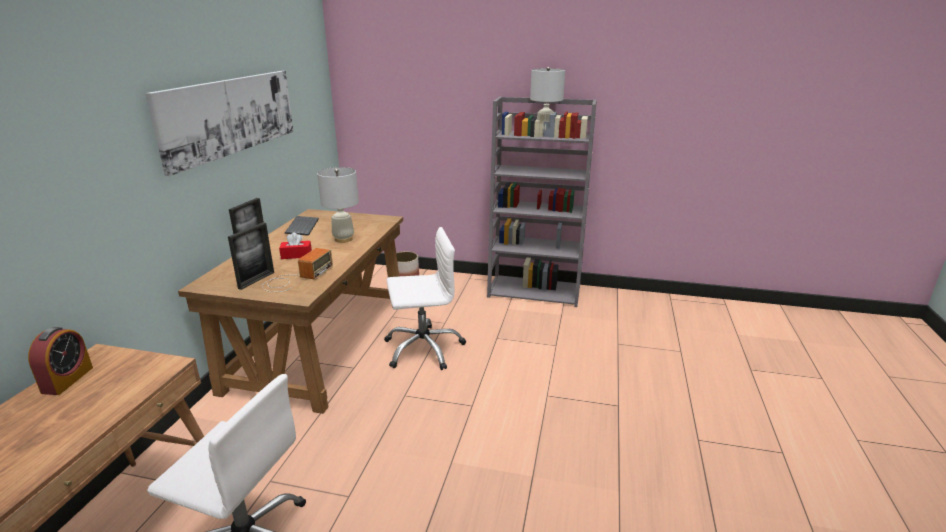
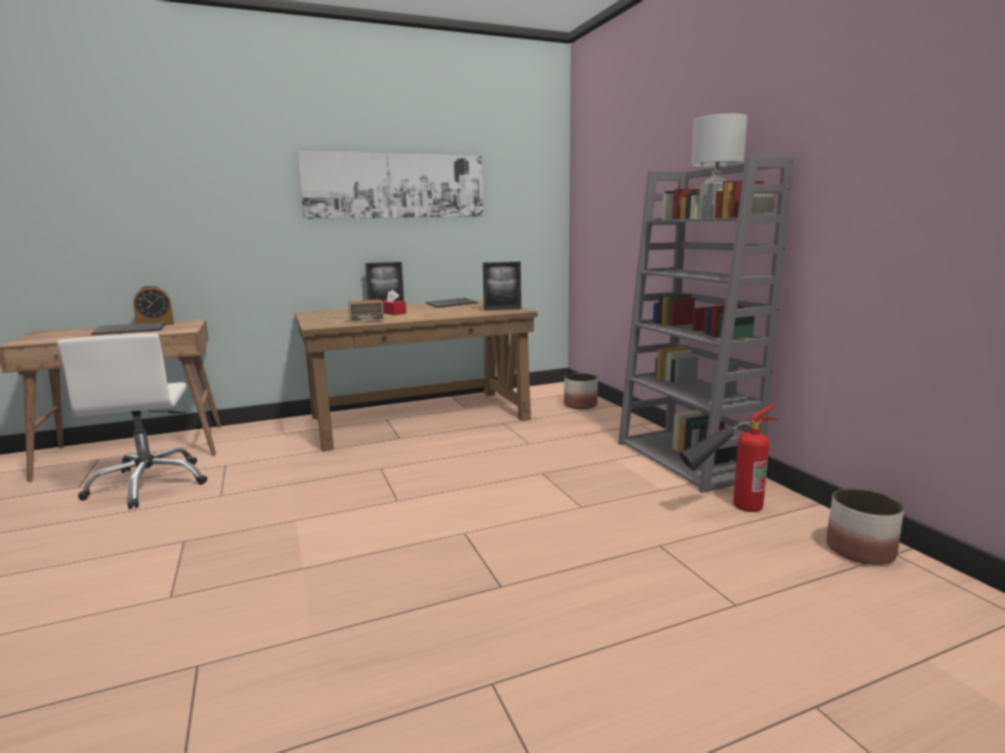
camera: 55 degrees right, 10 degrees down
picture frame [228,222,274,290] -> picture frame moved to [483,262,521,311]
white table lamp [317,167,359,243] -> none
white office chair [384,227,466,370] -> none
none -> keyboard [91,322,165,335]
none -> fire extinguisher [679,404,778,512]
none -> planter [826,488,904,565]

